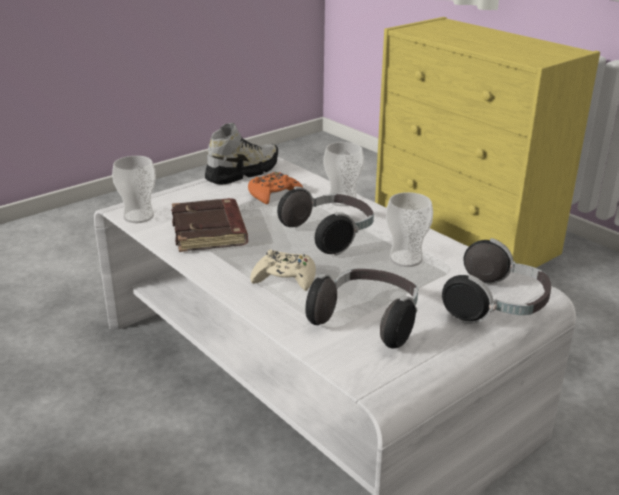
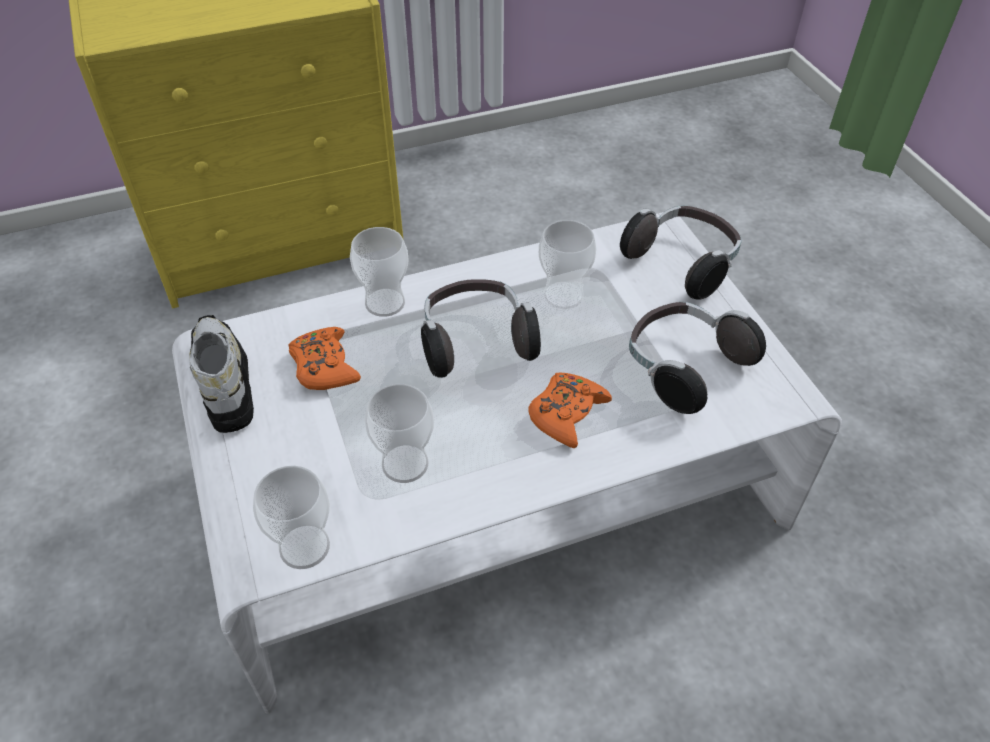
camera: 70 degrees left, 20 degrees up
brown book [171,198,248,252] -> cup [365,384,434,483]
beige game controller [250,249,316,291] -> orange game controller [528,373,612,448]

